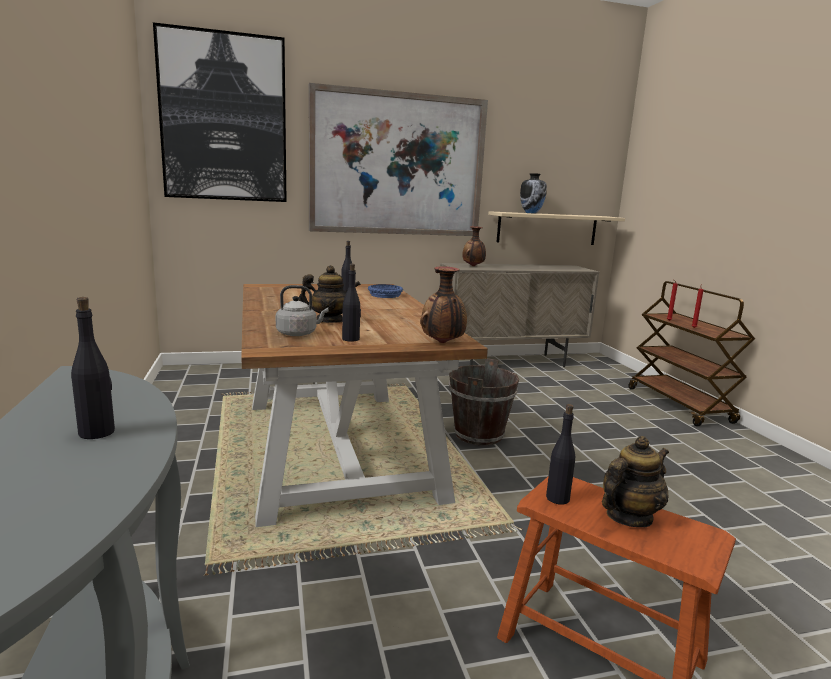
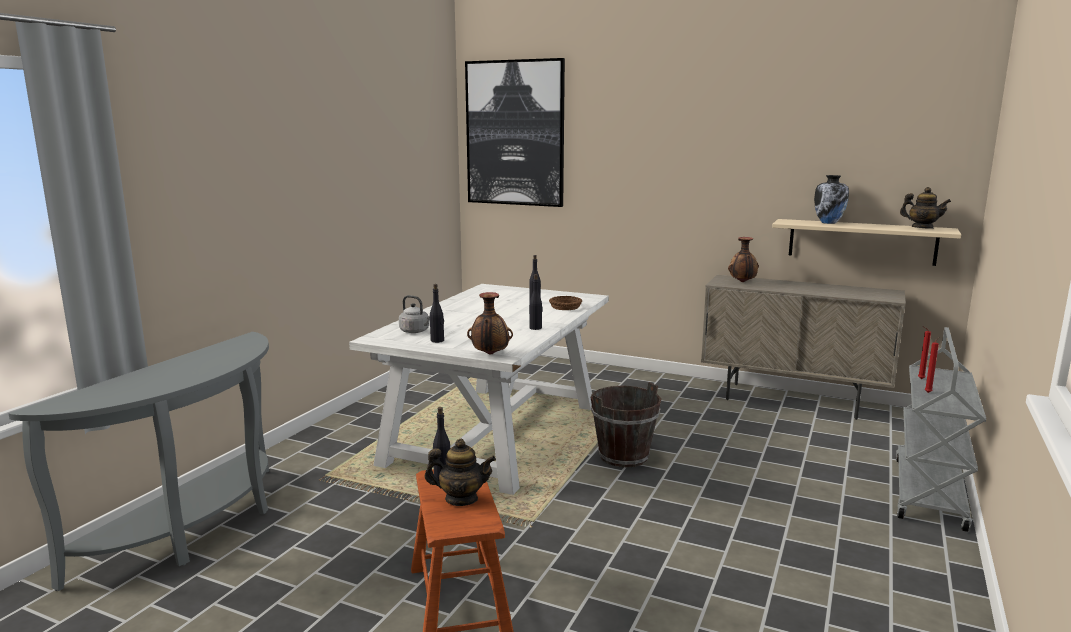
camera: 40 degrees right, 0 degrees up
black bottle [71,297,115,439] -> black bottle moved to [529,274,543,330]
brown dining table [241,284,488,527] -> white dining table [349,284,609,495]
teapot [298,265,361,323] -> teapot moved to [900,187,951,229]
picture [309,83,488,236] -> none
blue bowl [368,284,403,298] -> brown bowl [549,296,582,310]
brown cart [628,281,755,426] -> grey cart [896,327,986,532]

